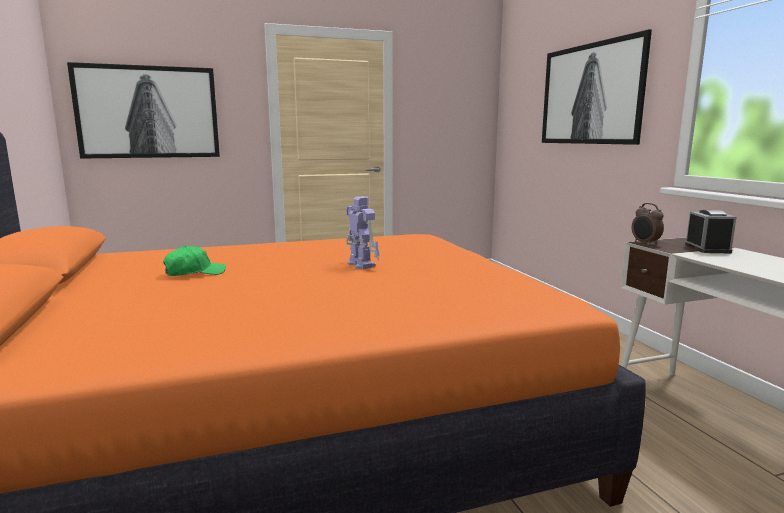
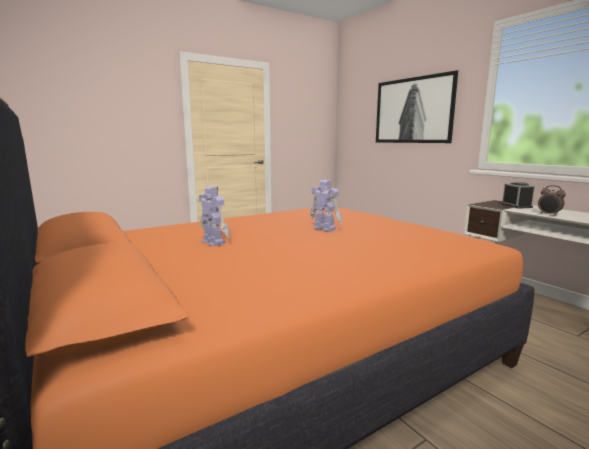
camera: 15 degrees left, 0 degrees up
picture [67,62,220,159] -> none
green cap [163,246,226,276] -> toy robot [199,186,229,246]
alarm clock [632,203,664,246] -> alarm clock moved to [538,185,566,216]

